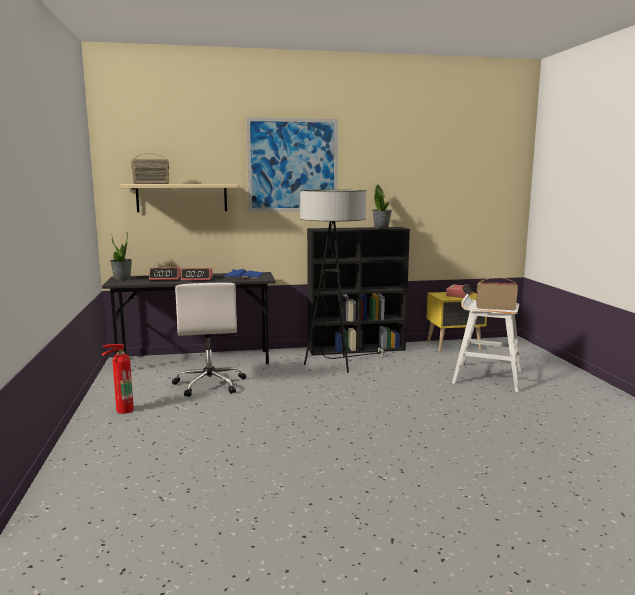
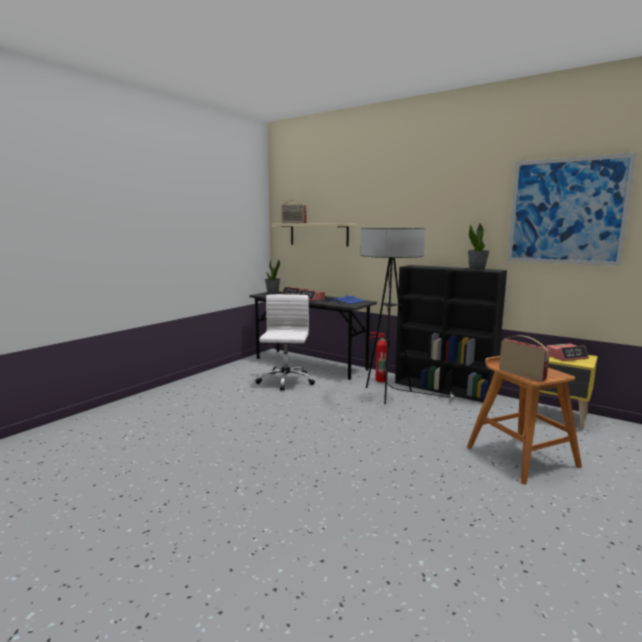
camera: 45 degrees right, 0 degrees up
fire extinguisher [102,344,134,414] -> fire extinguisher moved to [370,332,387,382]
white office chair [172,282,246,397] -> white office chair turned 150 degrees clockwise [255,294,315,391]
picture [246,117,338,212] -> picture moved to [507,153,636,266]
white stool [452,294,521,392] -> brown stool [467,356,582,485]

